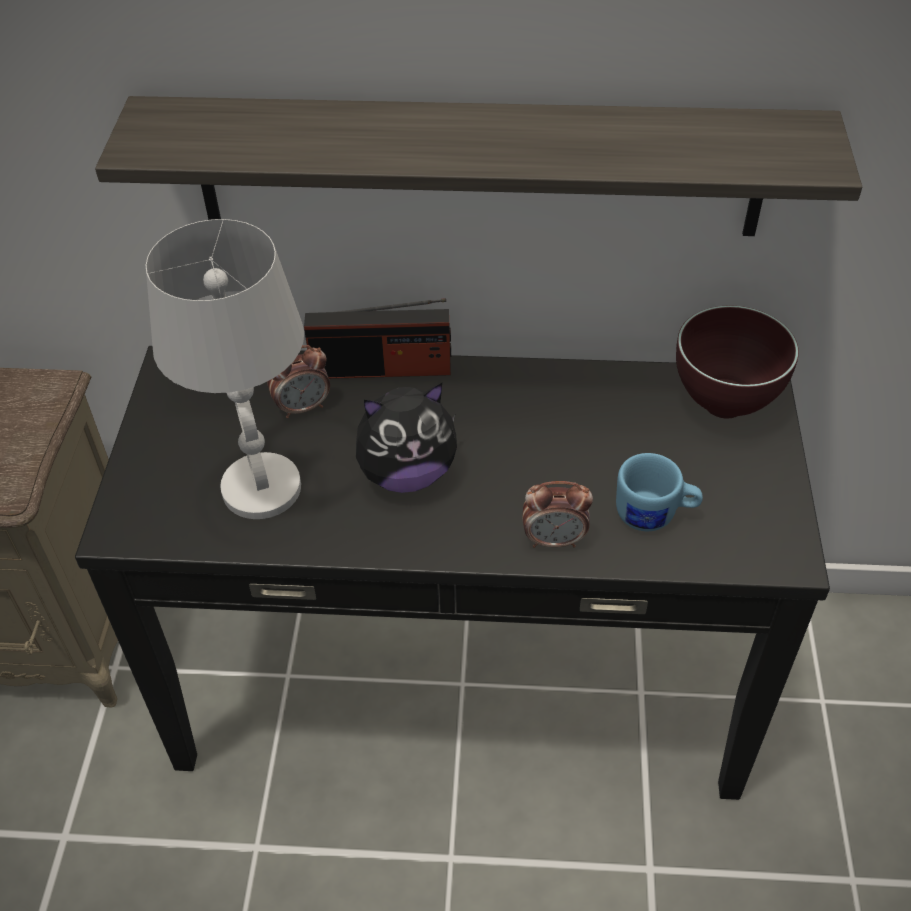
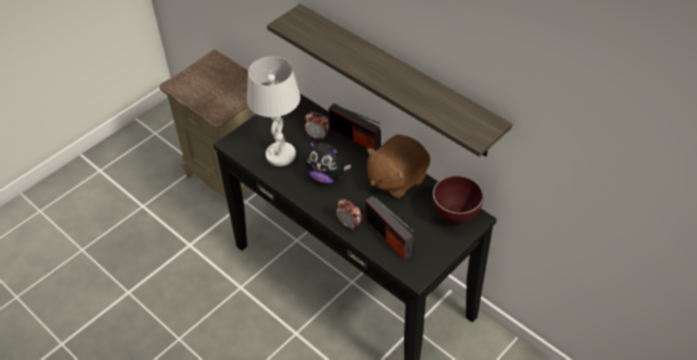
camera: 40 degrees right, 0 degrees up
blue mug [616,453,703,531] -> radio [365,196,414,260]
none -> brown plush toy [367,134,430,199]

